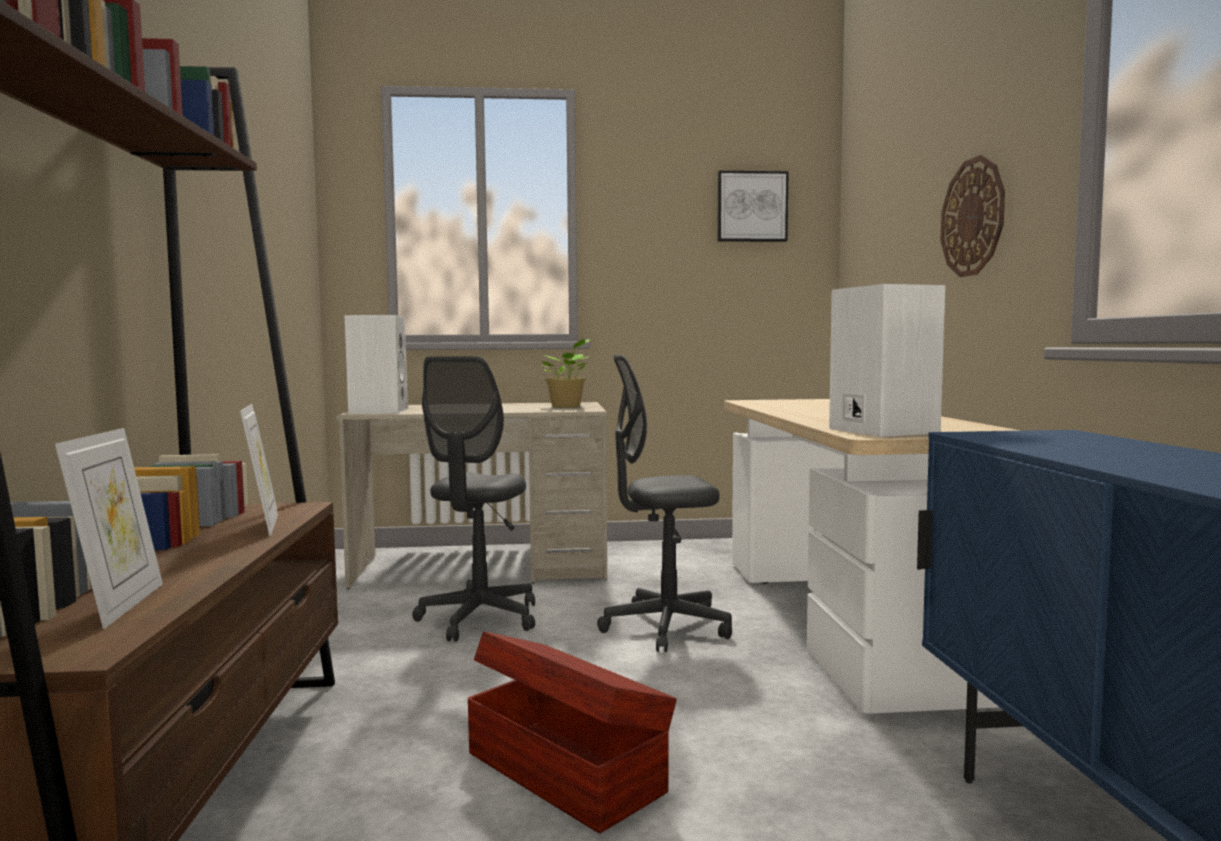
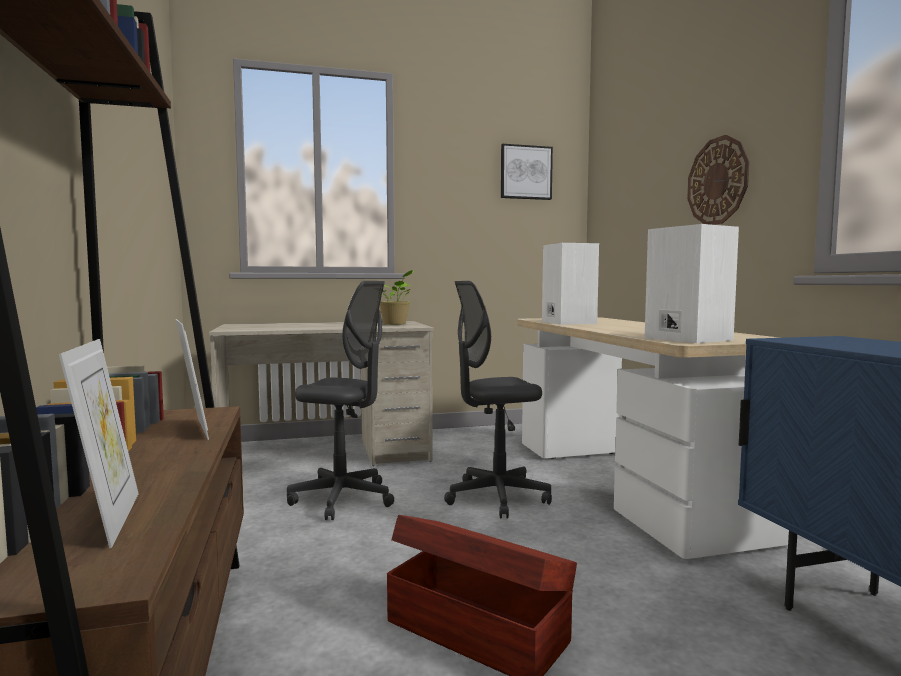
camera: 10 degrees left, 0 degrees up
white speaker [345,315,408,414] -> white speaker moved to [542,243,599,325]
grey office chair [412,356,535,642] -> grey office chair turned 75 degrees counterclockwise [287,281,394,520]

